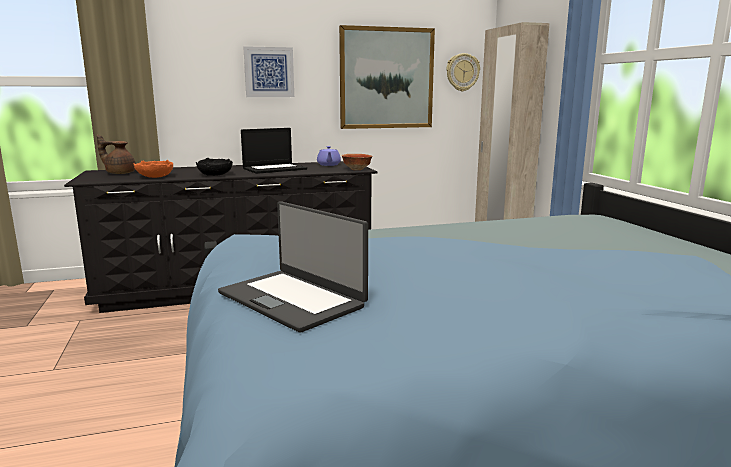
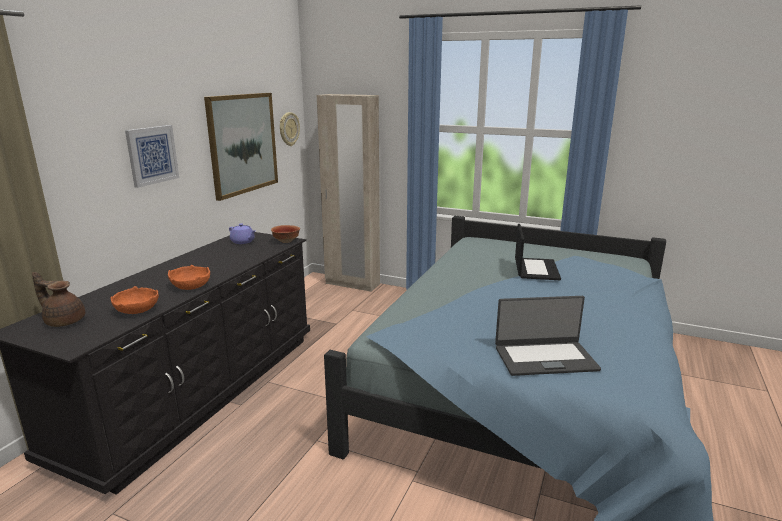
camera: 50 degrees left, 5 degrees up
brown teapot [97,134,136,174] -> brown teapot turned 60 degrees clockwise [32,272,85,327]
black bowl [196,158,233,176] -> orange bowl [168,265,210,290]
laptop [241,128,307,174] -> laptop moved to [515,224,561,280]

